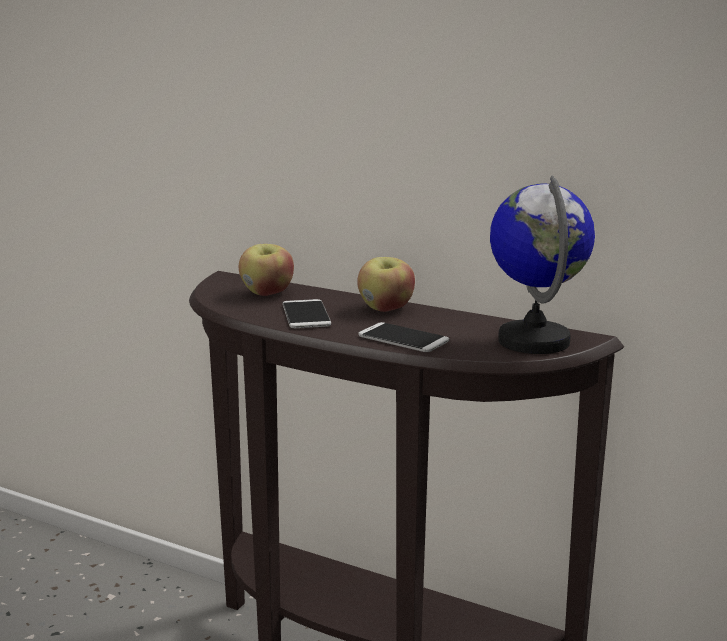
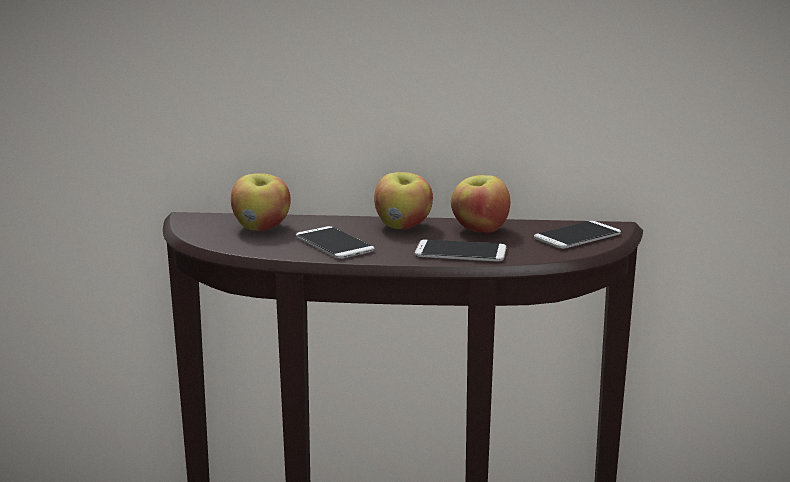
camera: 25 degrees left, 0 degrees up
globe [490,176,595,354] -> phone [534,221,621,249]
none -> apple [451,175,510,233]

